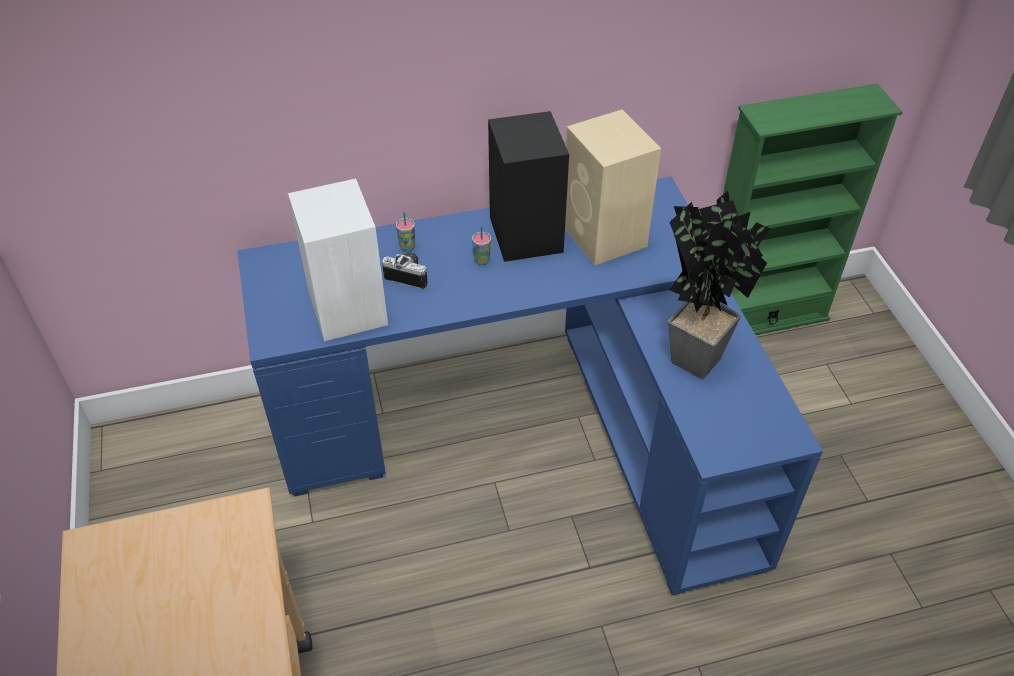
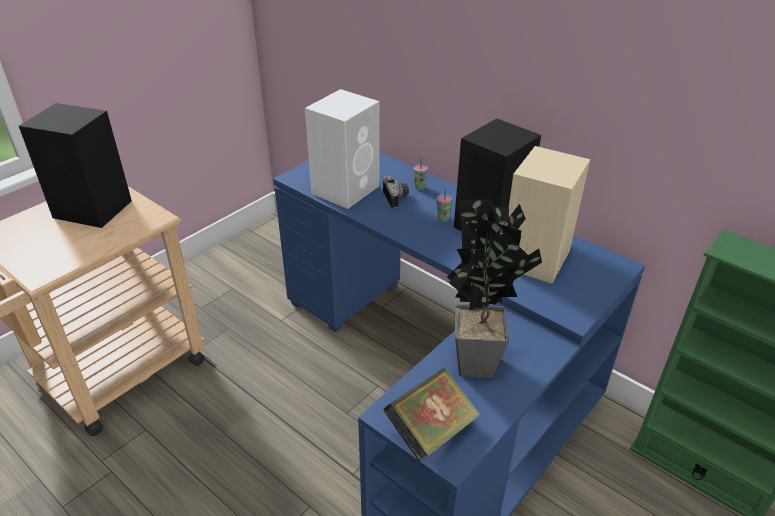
camera: 55 degrees right, 10 degrees down
none -> black speaker [19,103,132,228]
none -> book [383,368,480,462]

